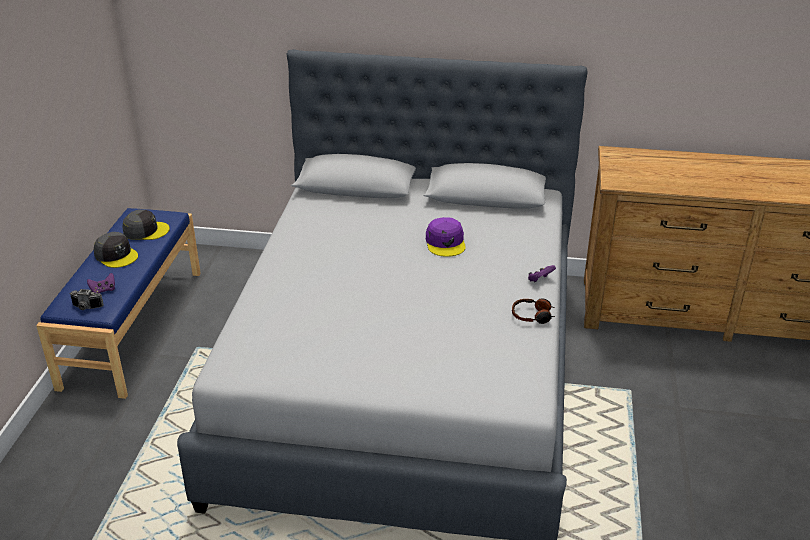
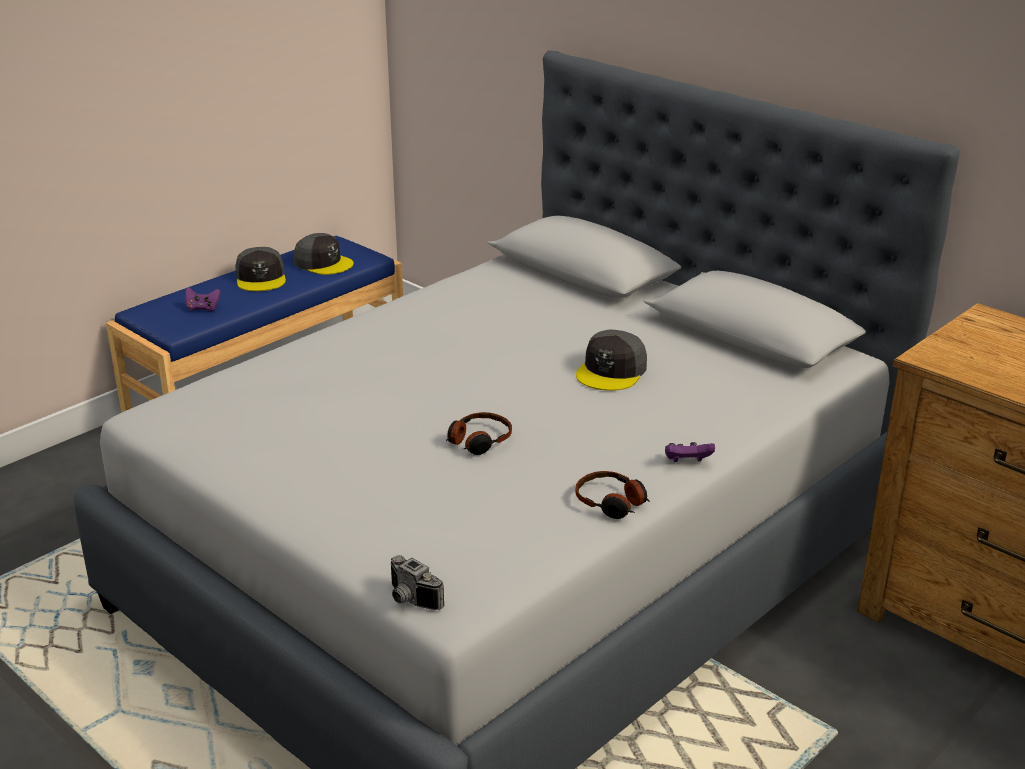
camera: 35 degrees right, 5 degrees down
camera [70,289,104,310] -> camera moved to [391,555,444,610]
purple cap [426,217,466,257] -> grey cap [576,329,647,391]
none -> headphones [446,412,512,455]

